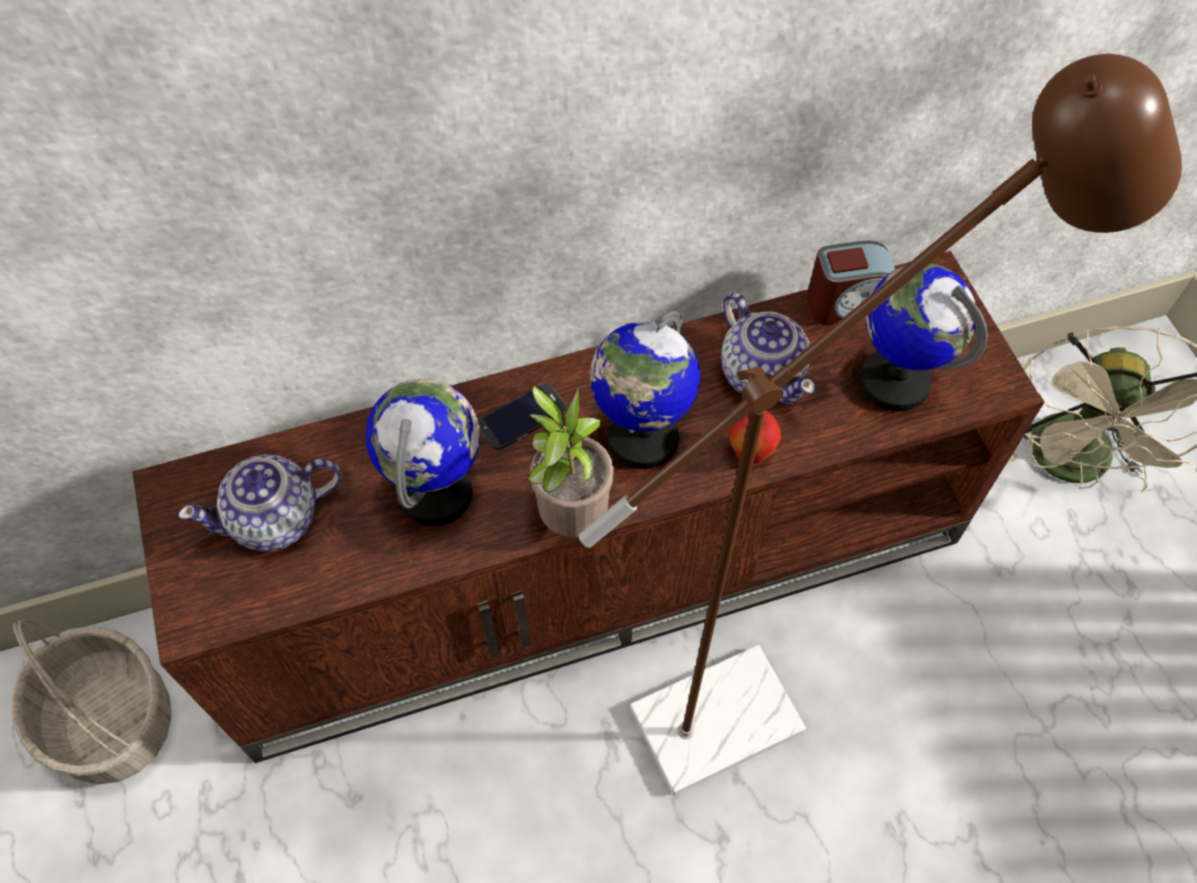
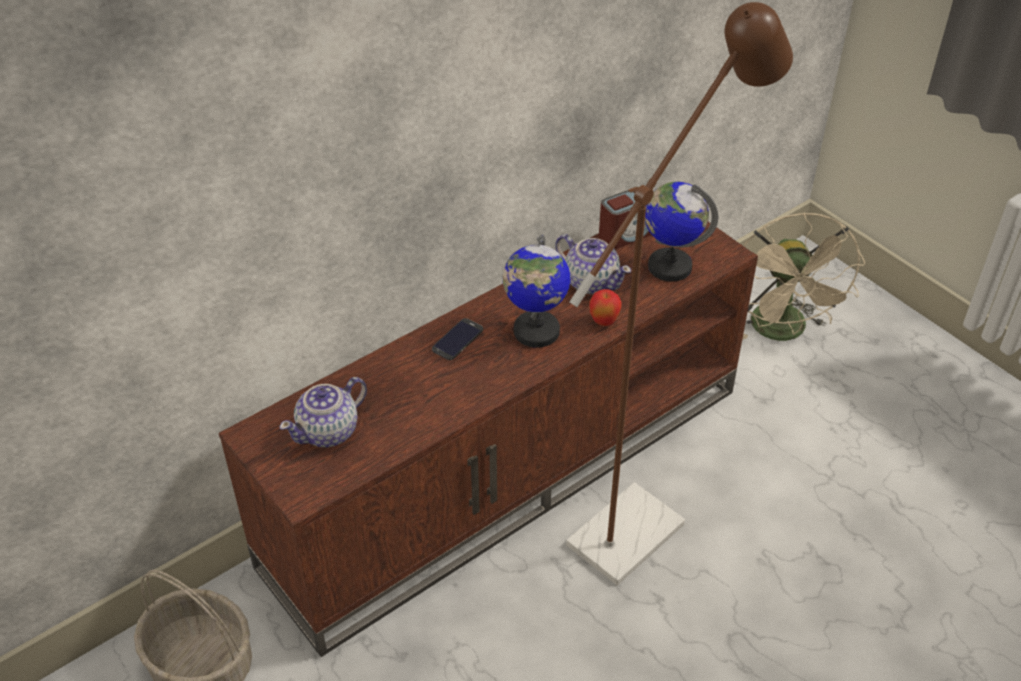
camera: 20 degrees left, 15 degrees down
globe [365,379,481,526] -> none
potted plant [527,385,614,537] -> none

